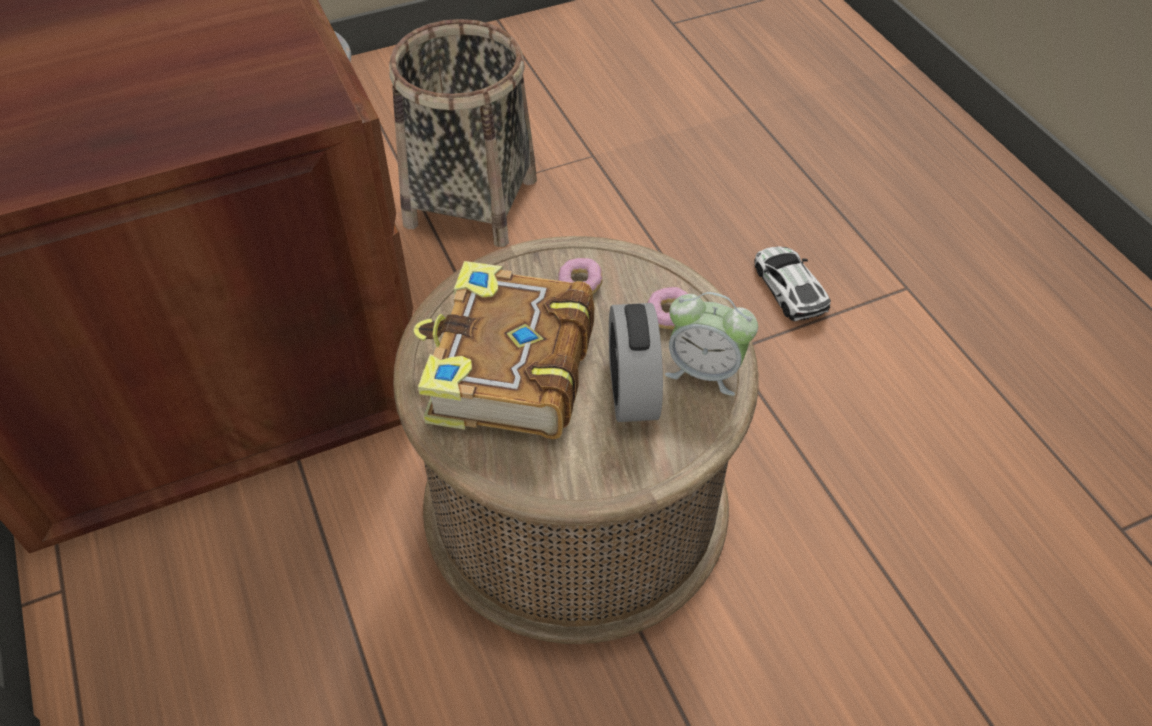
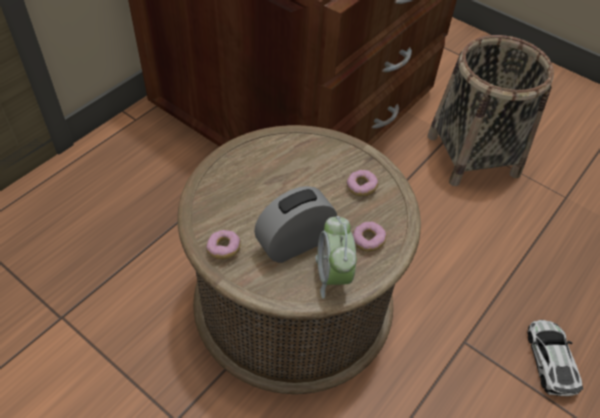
camera: 60 degrees right, 0 degrees up
book [414,261,594,439] -> none
toy car [754,246,831,321] -> toy car turned 45 degrees counterclockwise [527,320,583,396]
none -> donut [206,230,241,259]

